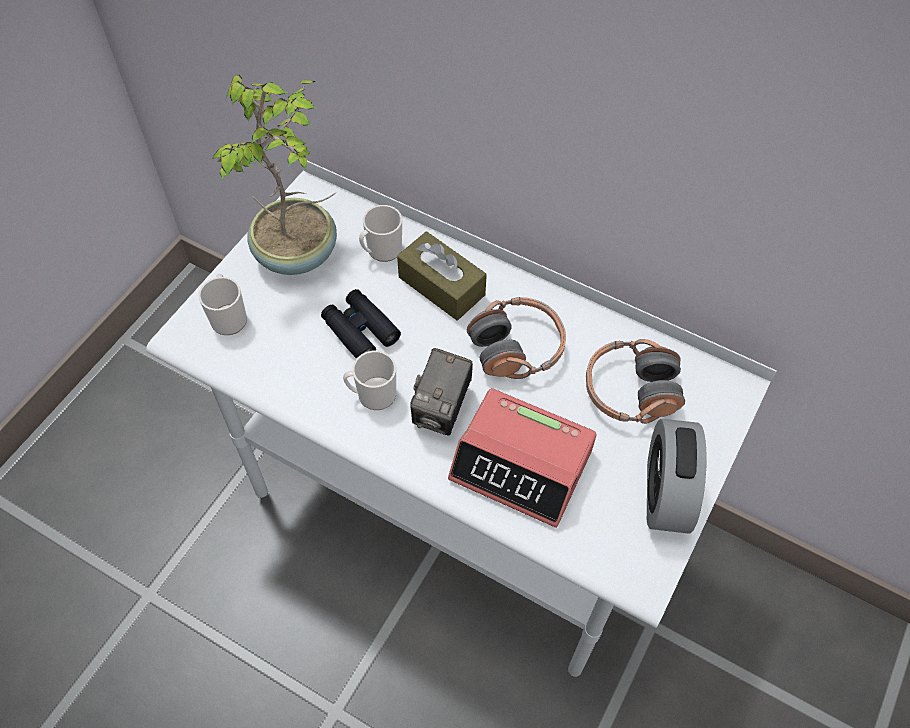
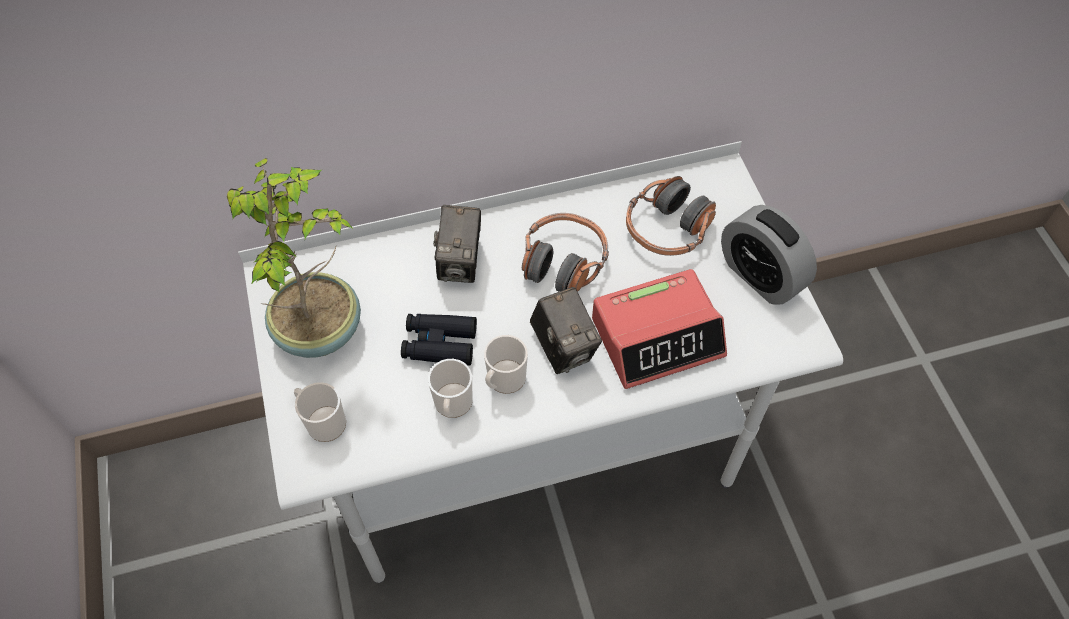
camera: 45 degrees left, 0 degrees up
mug [359,205,402,262] -> mug moved to [428,359,473,418]
brown tissue box [397,231,487,320] -> camera [433,205,481,283]

